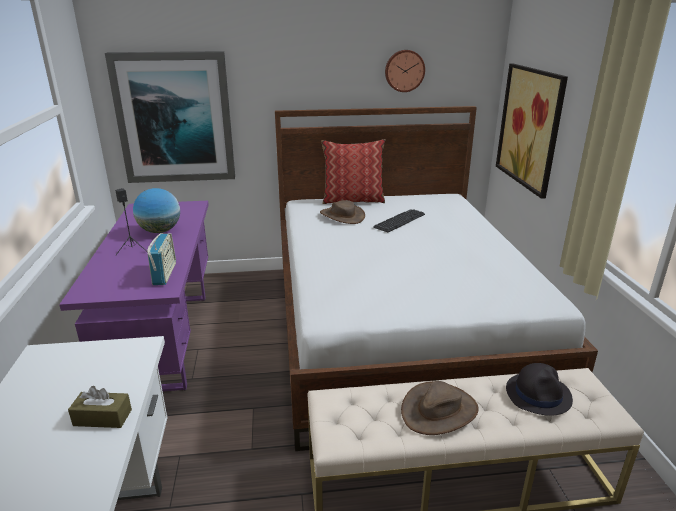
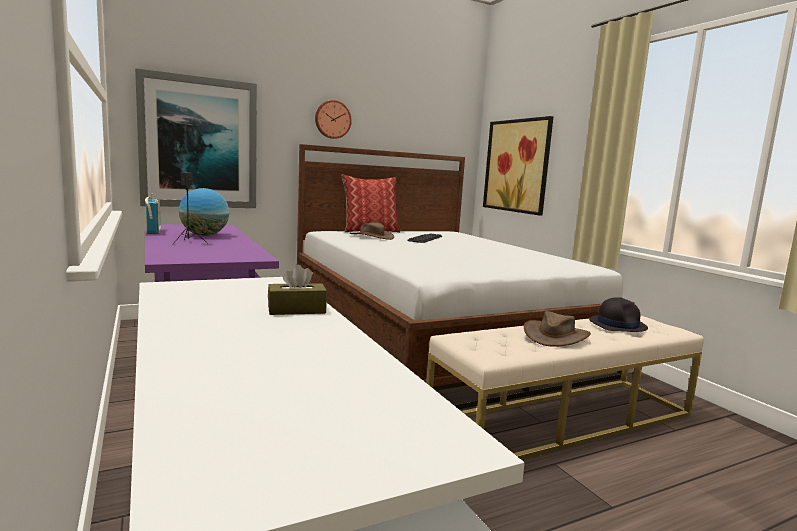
camera: 20 degrees left, 15 degrees down
radio [147,233,176,285] -> radio moved to [145,194,161,234]
wall clock [385,50,425,92] -> wall clock moved to [315,100,352,139]

